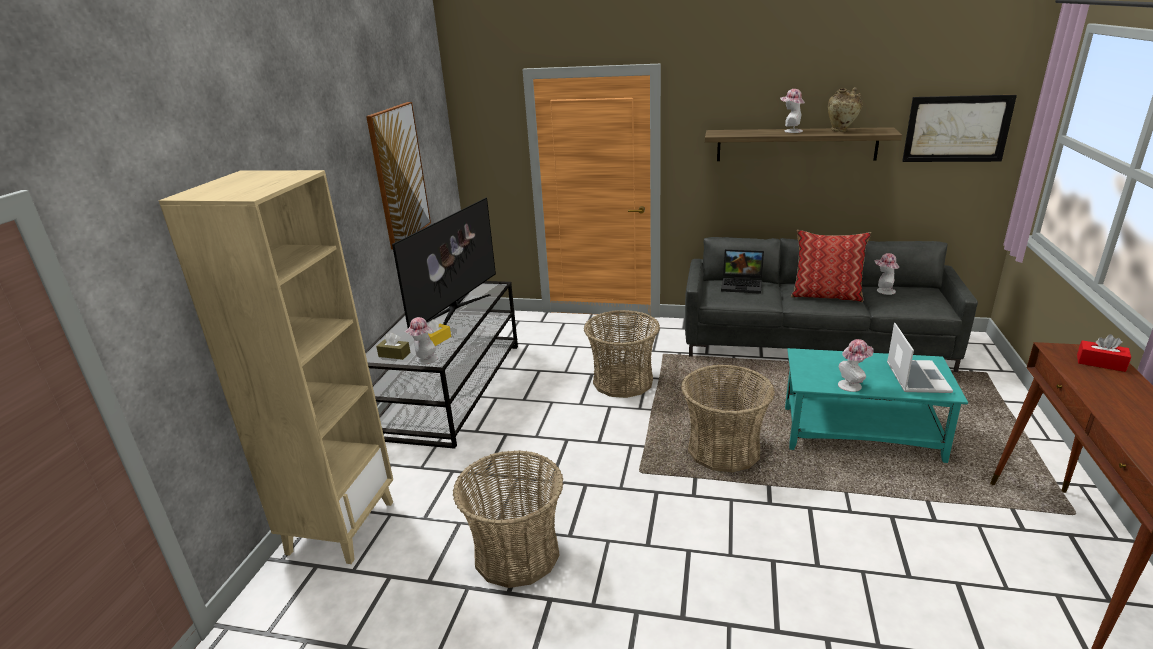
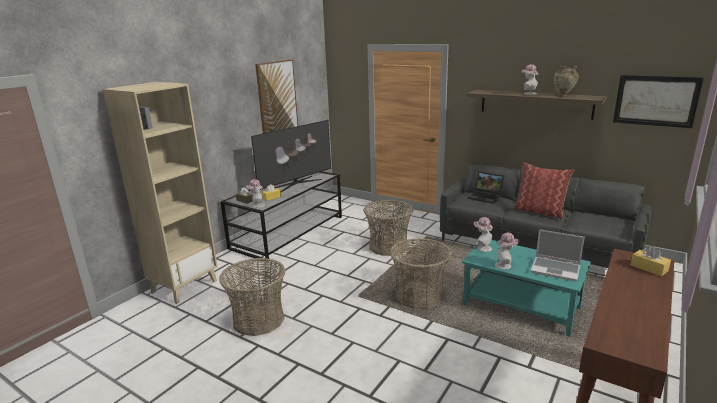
camera: 20 degrees right, 5 degrees down
hat [875,253,899,295] -> hat moved to [474,217,493,252]
laptop [887,323,953,393] -> laptop turned 90 degrees clockwise [531,229,585,282]
red tissue box [1077,334,1131,372] -> yellow tissue box [631,246,671,276]

